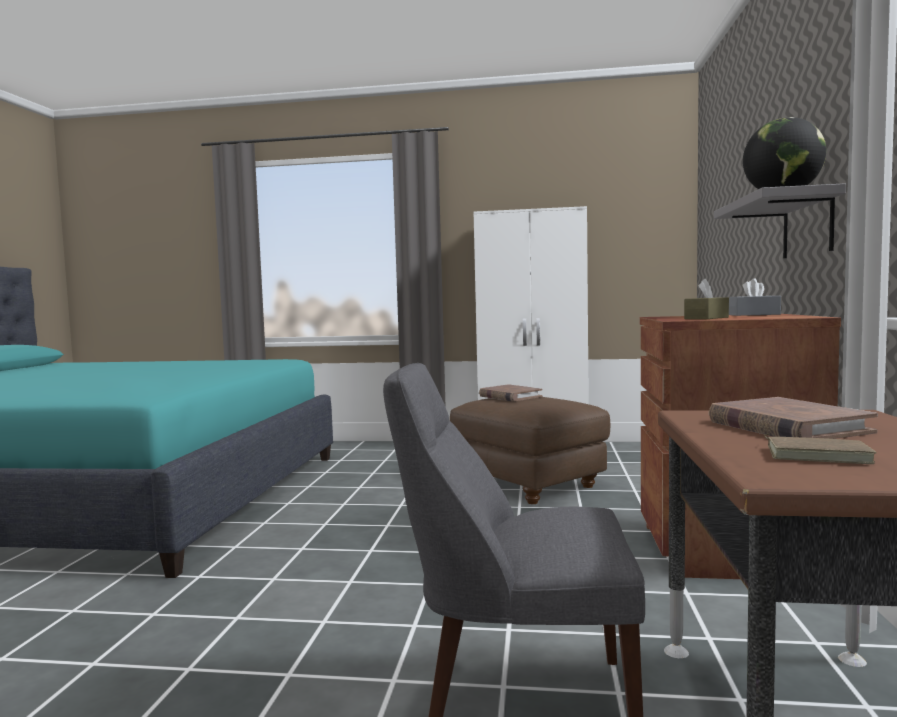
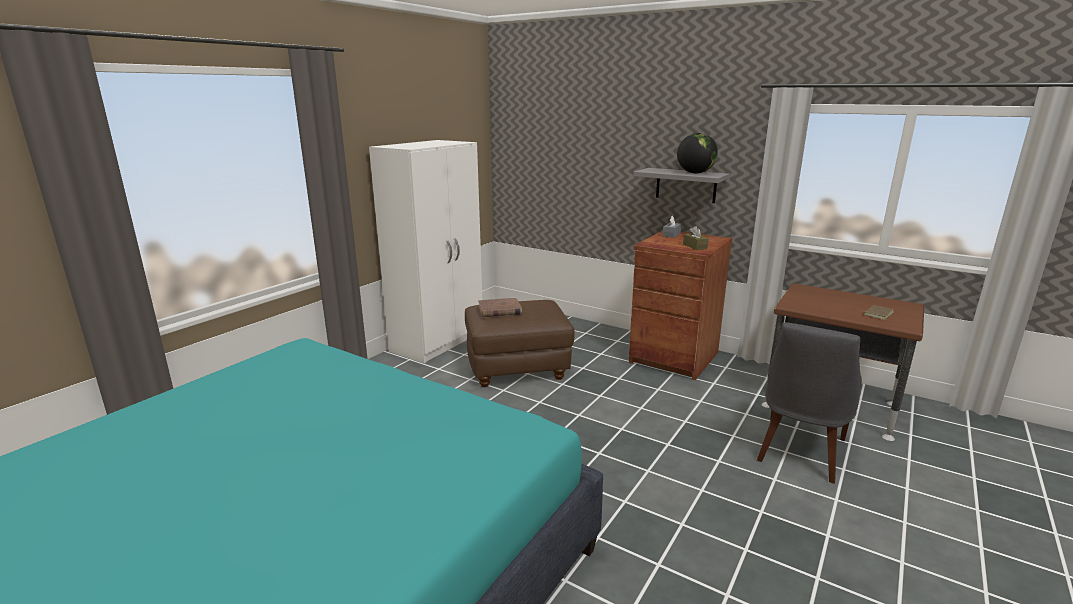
camera: 65 degrees left, 15 degrees up
brown book [709,397,878,439] -> none

